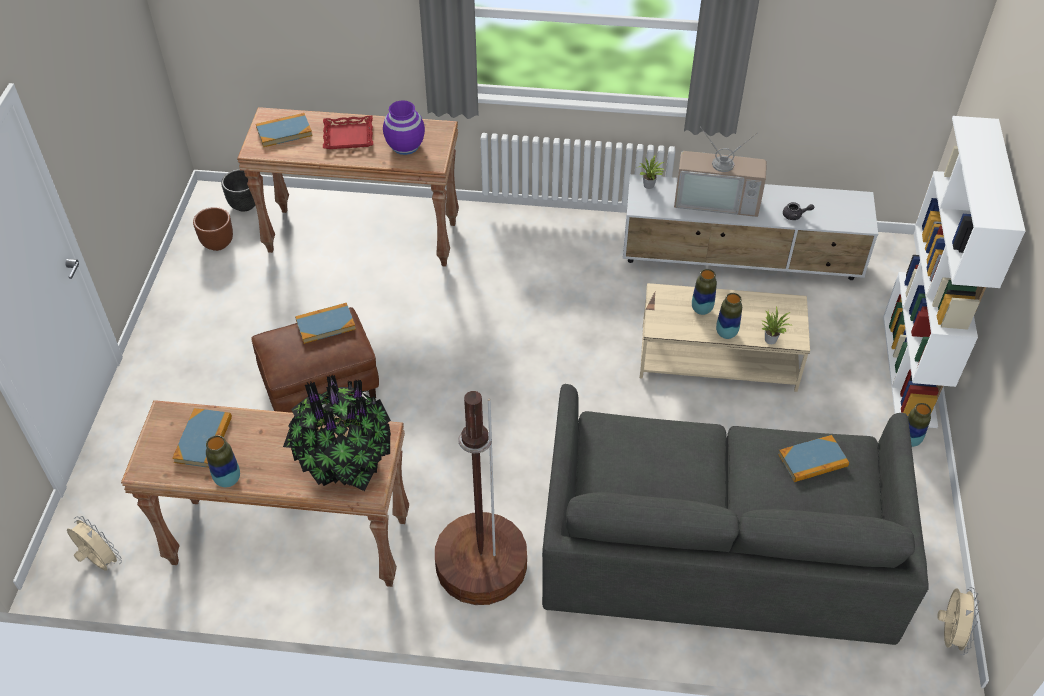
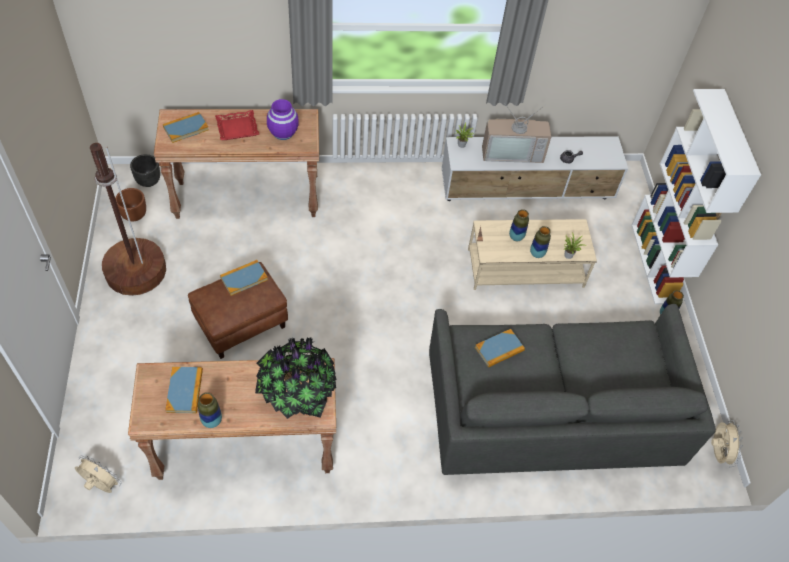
camera: 15 degrees left, 5 degrees up
brown floor lamp [435,391,527,605] -> brown floor lamp moved to [90,143,166,296]
book [778,435,849,482] -> book moved to [475,329,525,367]

